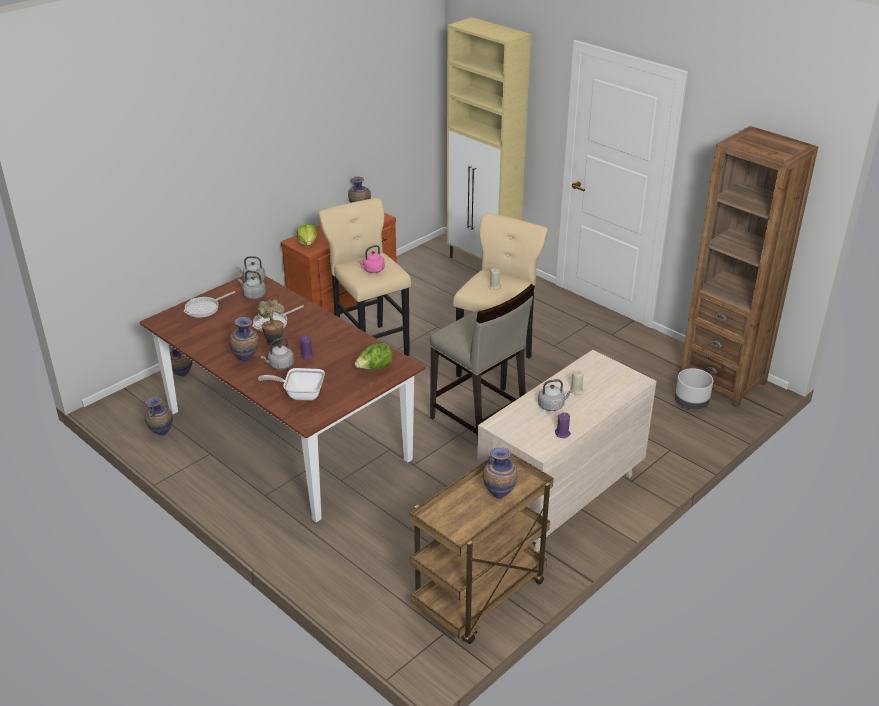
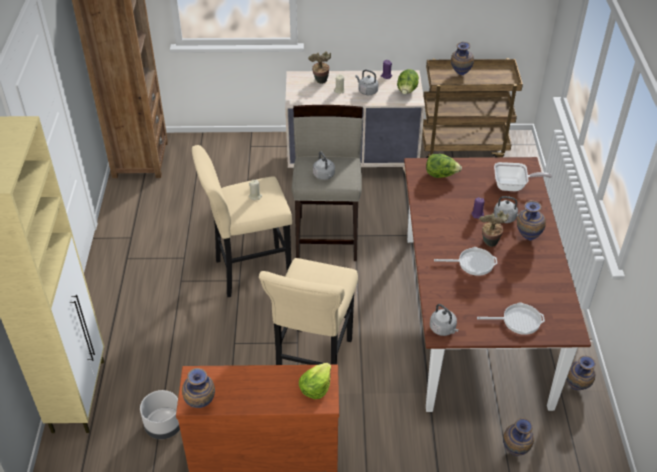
camera: 135 degrees left, 10 degrees up
grey kettle [238,270,266,299] -> grey kettle moved to [313,152,335,180]
frying pan [258,368,325,401] -> frying pan turned 45 degrees counterclockwise [494,162,552,191]
pink kettle [358,245,385,273] -> none
grey planter [675,368,713,410] -> grey planter moved to [140,390,180,439]
none -> potted plant [308,51,331,84]
none -> lettuce [397,69,419,94]

